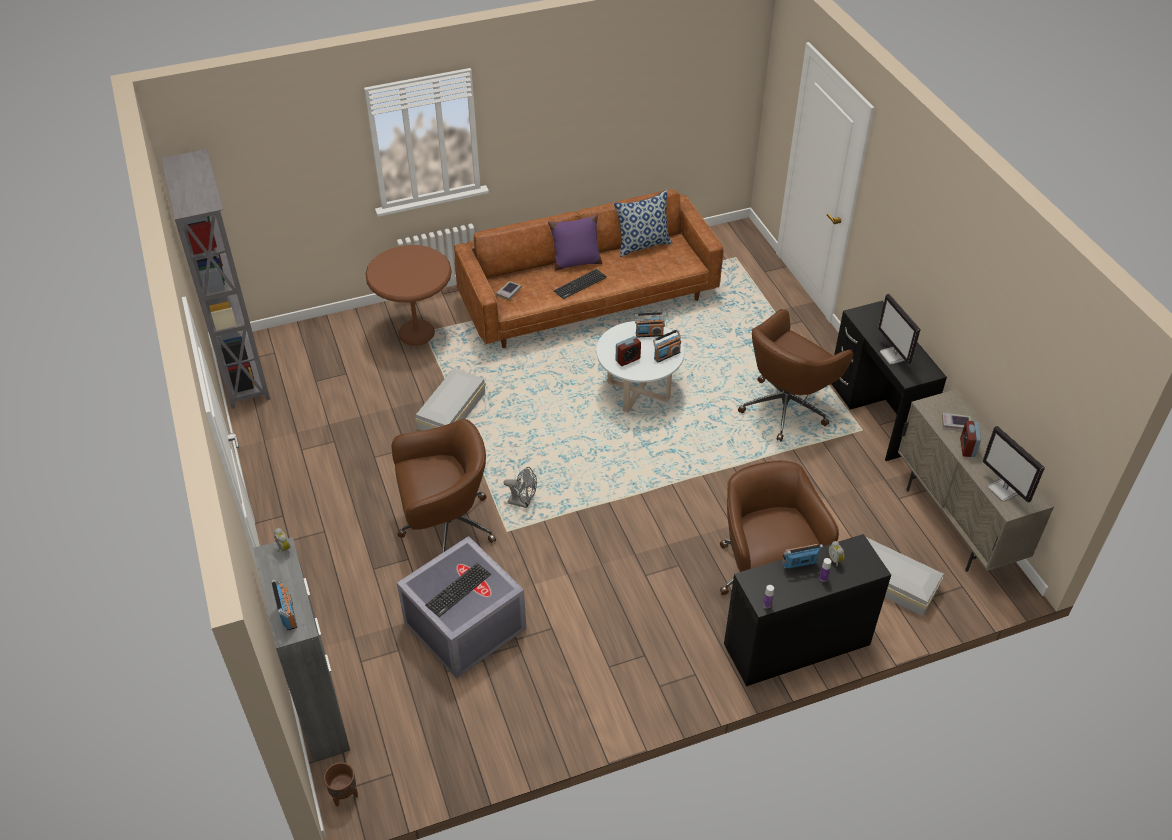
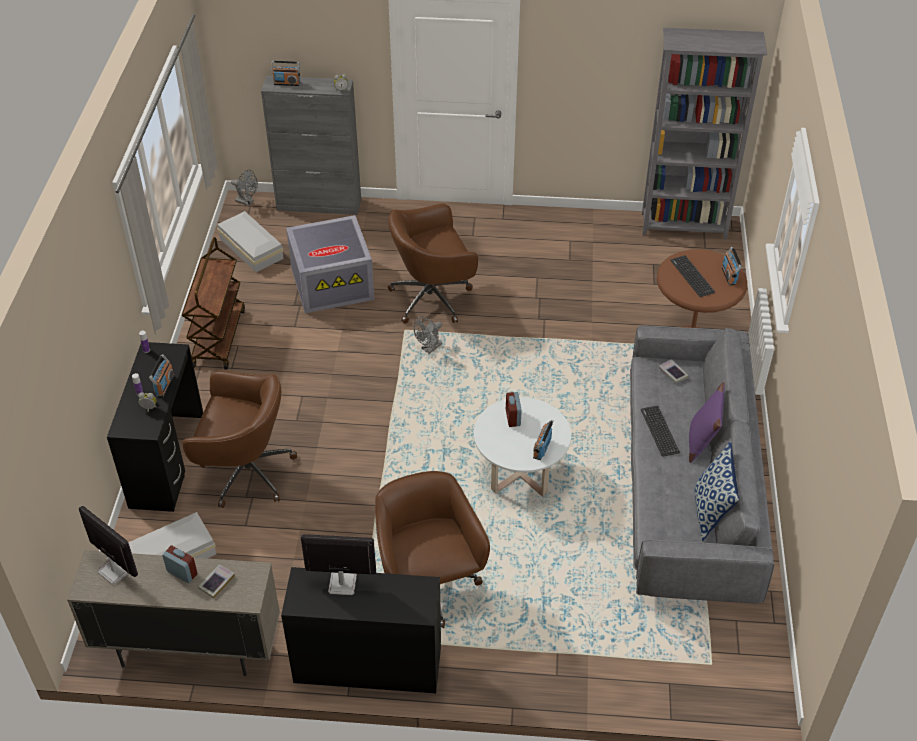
camera: 115 degrees right, 0 degrees up
brown planter [324,762,358,807] -> grey fan [231,170,258,206]
brown office chair [391,419,496,553] -> brown office chair turned 60 degrees clockwise [388,203,478,324]
white storage box [416,368,486,430] -> white storage box moved to [217,211,284,272]
keyboard [425,563,491,617] -> keyboard moved to [670,255,715,297]
brown sofa [454,189,724,348] -> grey sofa [630,326,774,604]
radio [653,330,681,362] -> radio moved to [722,247,742,285]
monitor [982,426,1045,503] -> monitor turned 45 degrees clockwise [79,506,138,585]
none -> brown cart [182,237,245,370]

